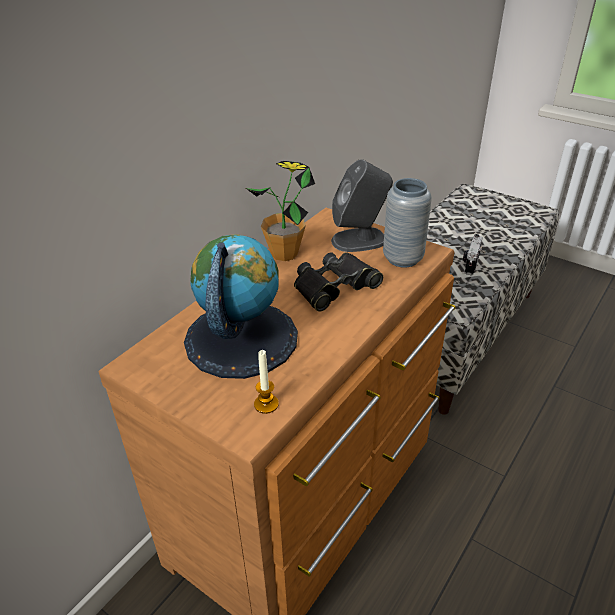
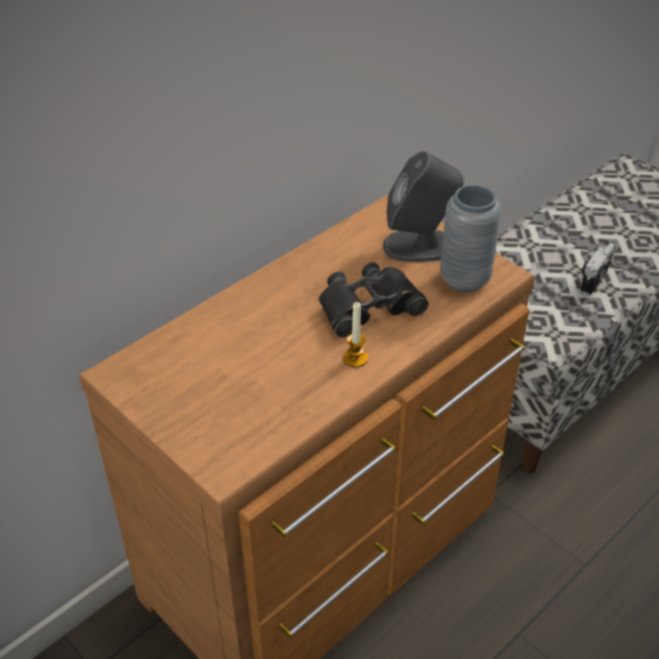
camera: 10 degrees right, 5 degrees up
globe [184,234,298,379] -> none
potted plant [246,161,315,261] -> none
candle [254,350,279,414] -> candle moved to [343,302,368,367]

